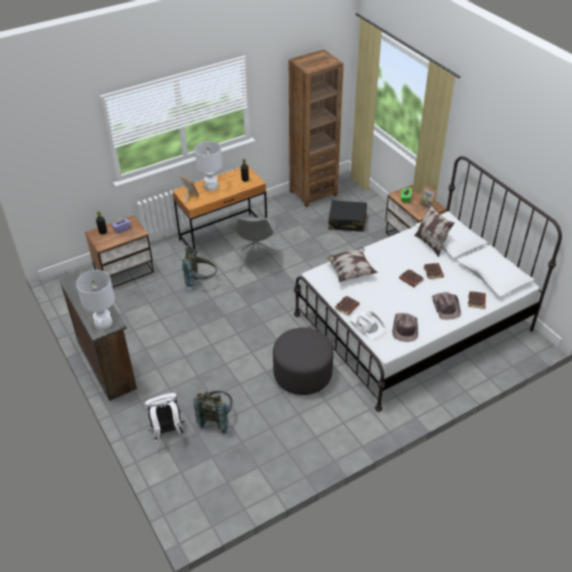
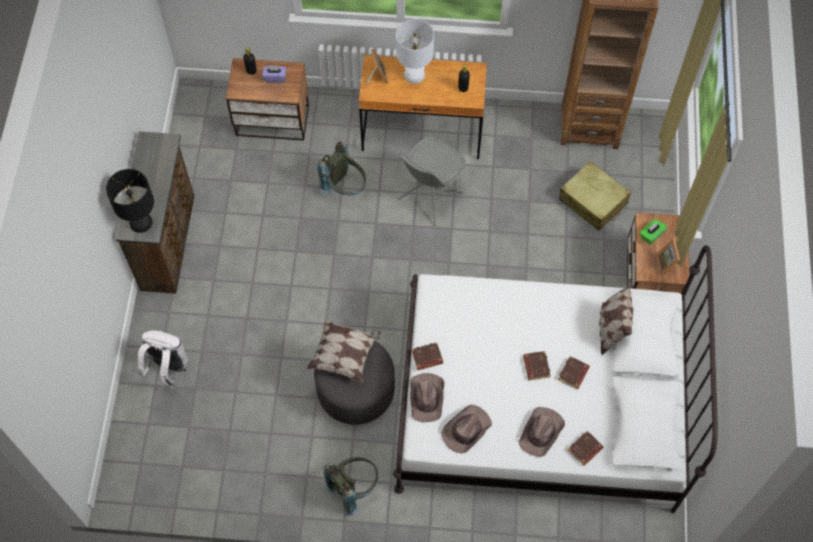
camera: 35 degrees right, 20 degrees up
white table lamp [76,270,115,329] -> black table lamp [106,169,154,233]
grey backpack [194,391,233,434] -> grey backpack moved to [323,457,378,516]
pillow [324,247,378,282] -> pillow moved to [306,318,381,383]
black suitcase [328,200,368,232] -> beige suitcase [559,161,631,231]
white hat [349,311,386,340] -> brown hat [410,373,444,422]

